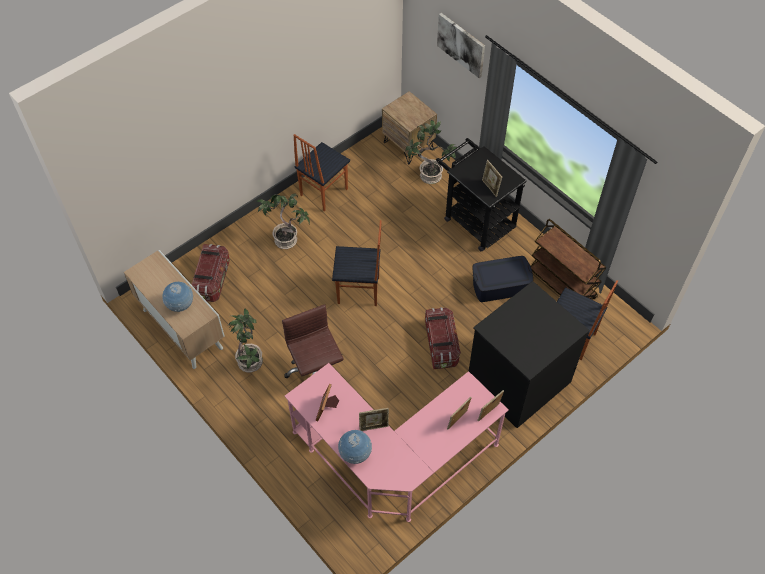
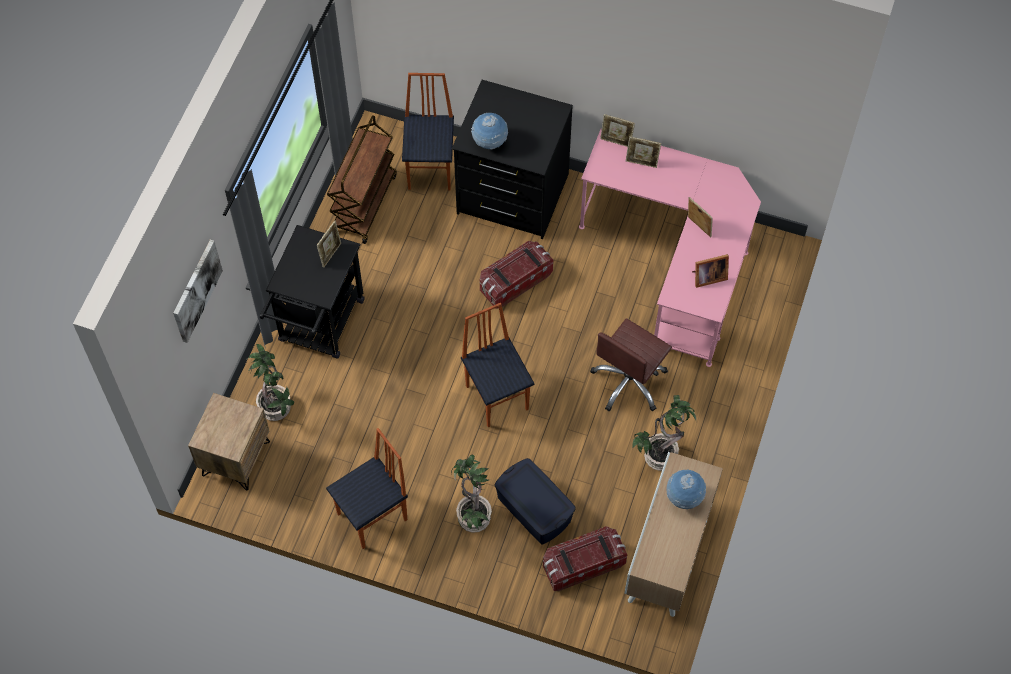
camera: 120 degrees left, 5 degrees up
chair [294,134,350,211] -> chair turned 45 degrees counterclockwise [326,428,408,549]
globe [338,430,372,464] -> globe moved to [471,113,508,149]
blue storage box [473,256,533,302] -> blue storage box moved to [494,458,576,544]

